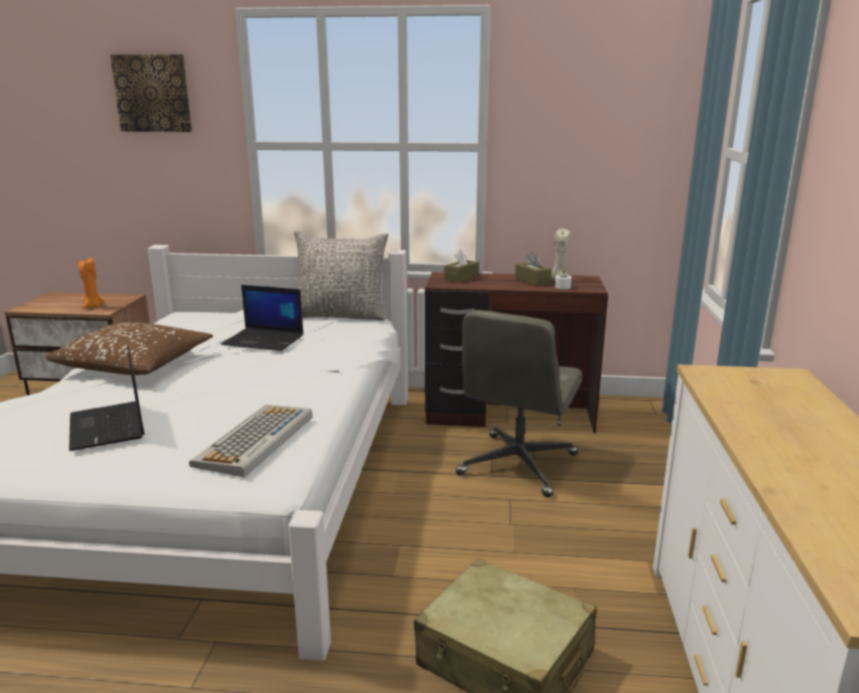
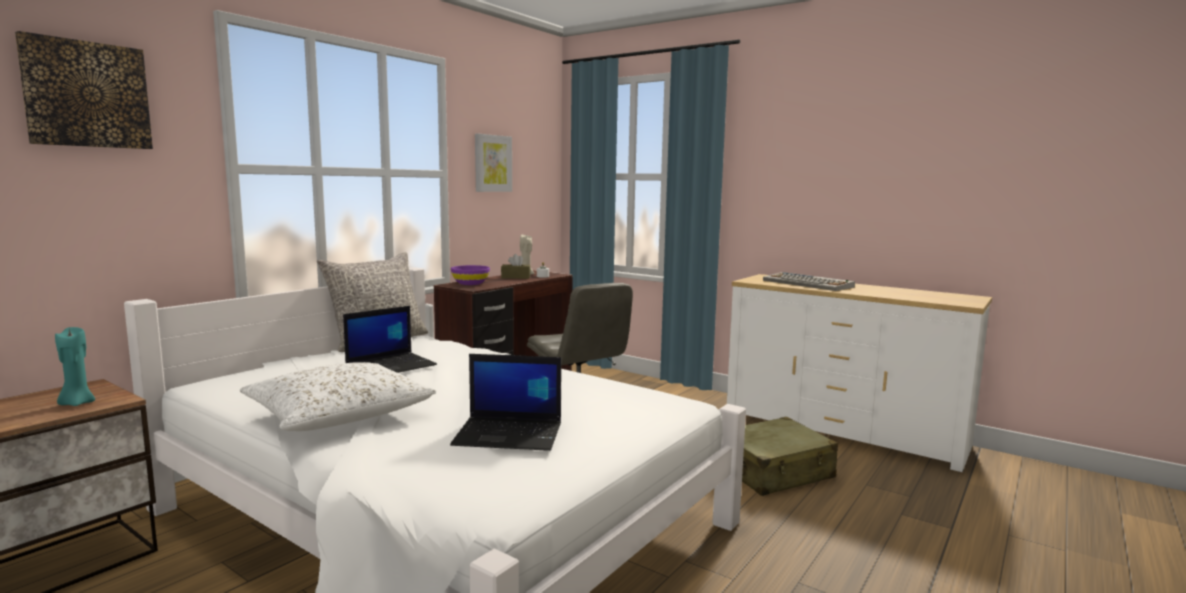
camera: 60 degrees left, 10 degrees down
brown pillow [45,322,213,375] -> white pillow [240,362,436,431]
orange candle [79,258,105,308] -> turquoise candle [55,327,95,406]
keyboard [189,405,313,477] -> keyboard moved to [763,272,855,291]
brown tissue box [444,249,479,283] -> purple bowl [451,265,490,285]
none -> picture [475,133,512,192]

